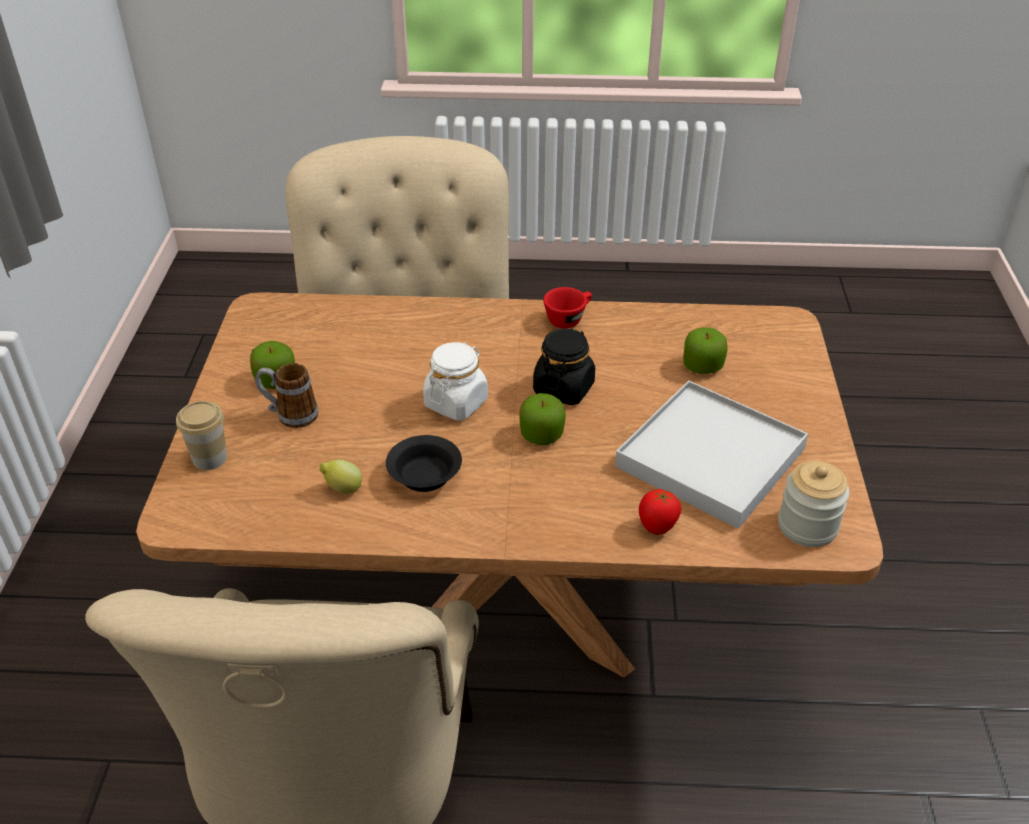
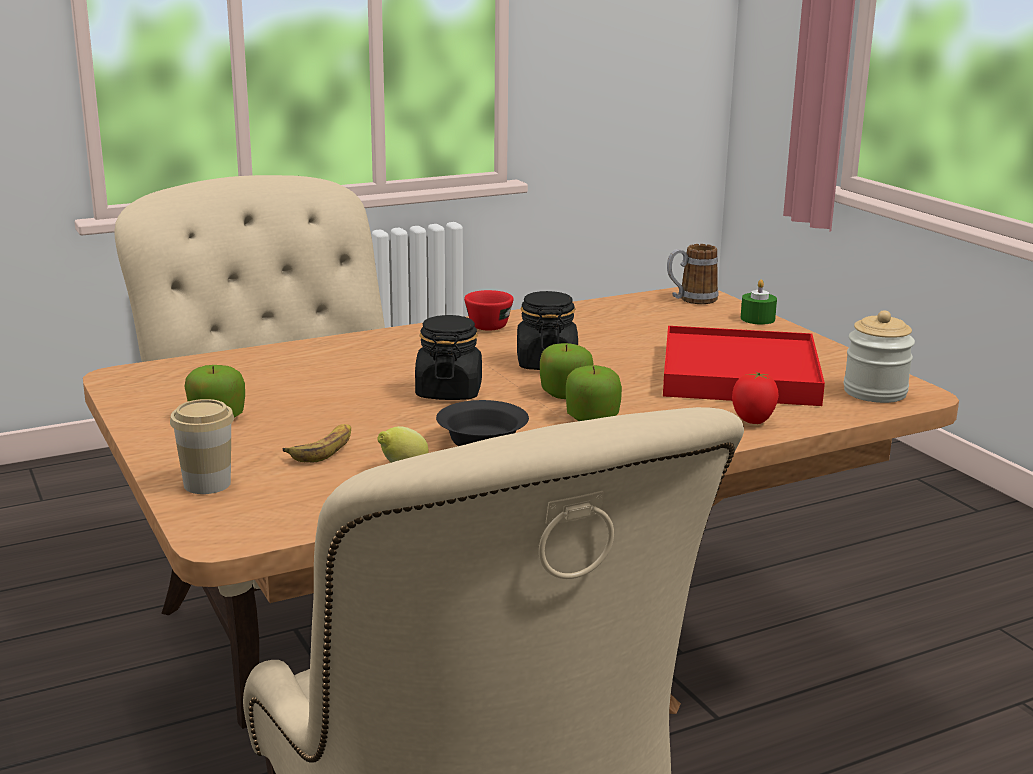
camera: 30 degrees left, 20 degrees down
mug [255,363,318,428] -> mug moved to [667,244,718,304]
white jar [423,342,488,421] -> black jar [415,315,482,400]
white tray [615,381,808,528] -> red tray [663,326,825,406]
apple [683,327,728,374] -> apple moved to [566,365,622,421]
none -> banana [283,424,351,462]
none -> green candle [741,279,777,325]

